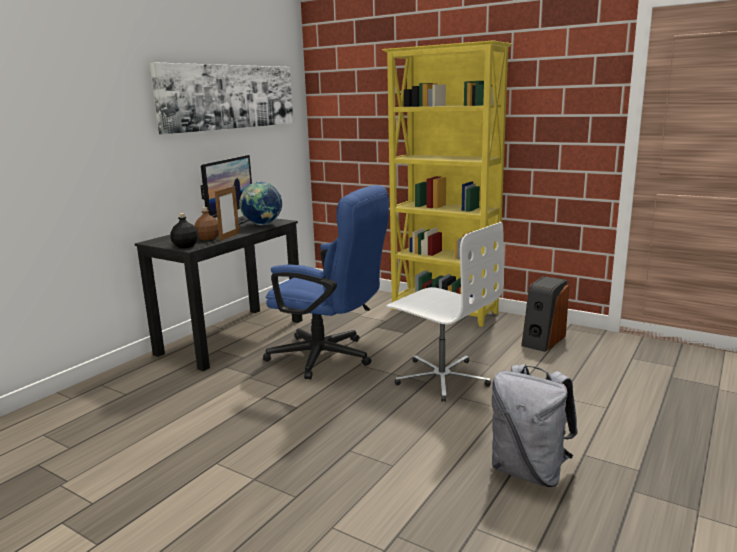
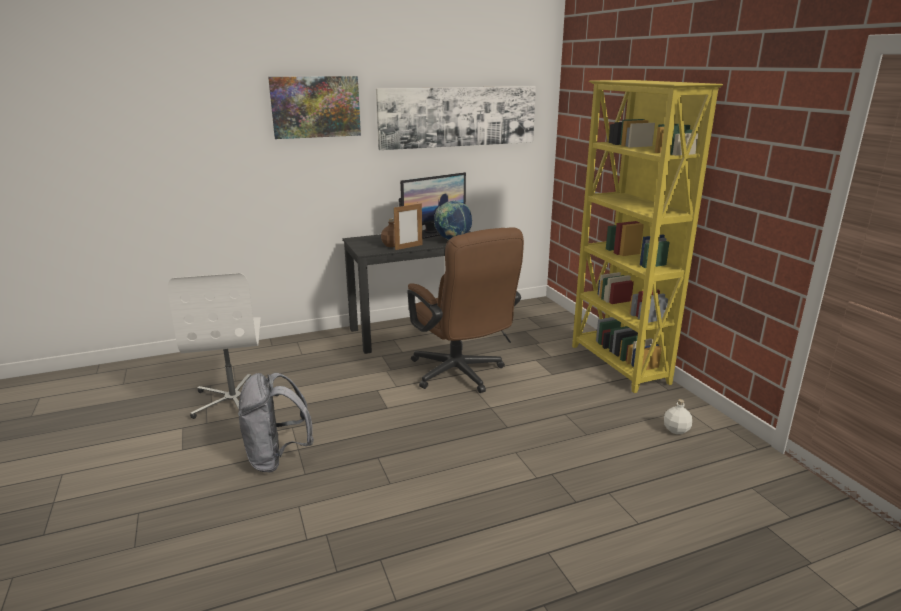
camera: 35 degrees right, 5 degrees up
black bottle [170,213,198,248] -> none
blue office chair [263,185,389,379] -> brown office chair [407,227,524,393]
white office chair [386,222,504,402] -> white office chair moved to [168,273,279,419]
grey backpack [492,364,578,487] -> grey backpack moved to [238,373,314,472]
speaker [521,276,569,352] -> white bottle [664,399,692,434]
none -> picture [268,76,361,139]

